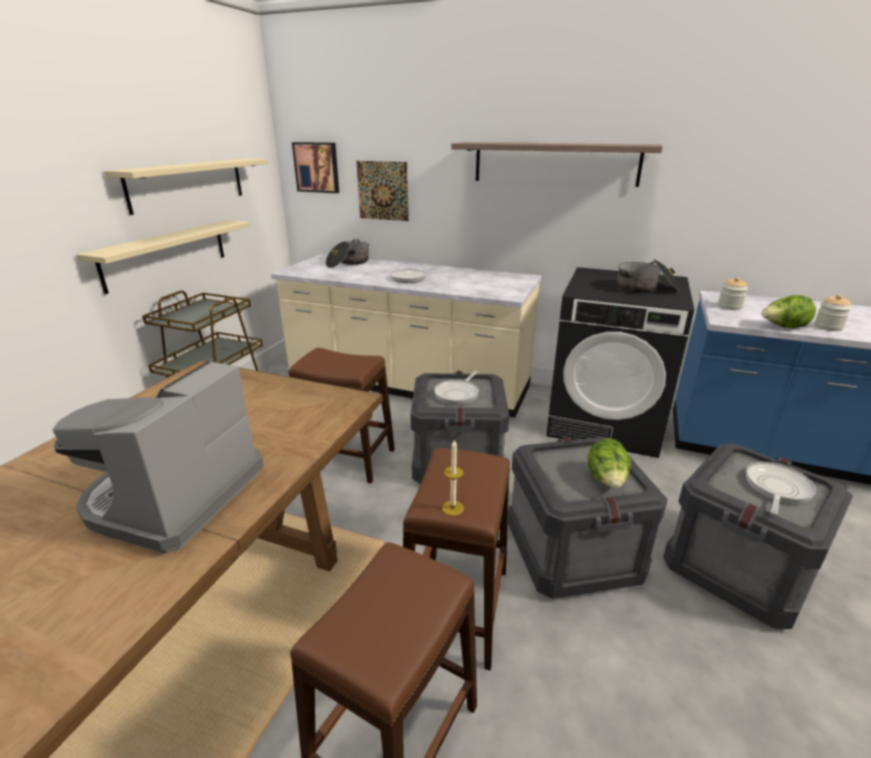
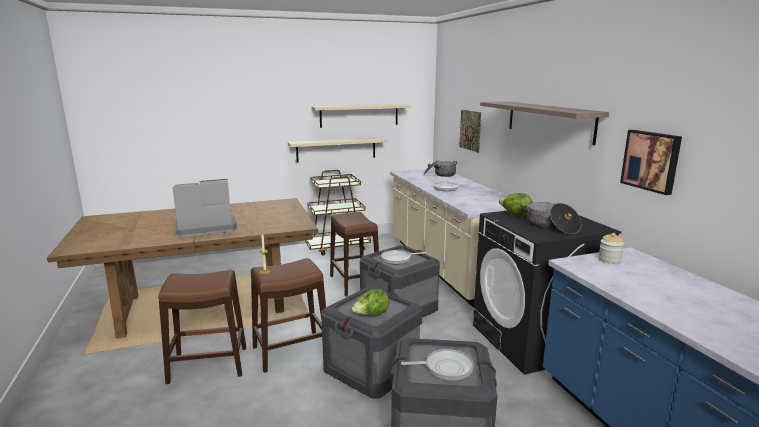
camera: 50 degrees right, 10 degrees down
picture [292,142,339,193] -> picture moved to [620,130,682,195]
lettuce [761,295,816,328] -> lettuce moved to [499,193,533,216]
jar [814,295,852,331] -> none

